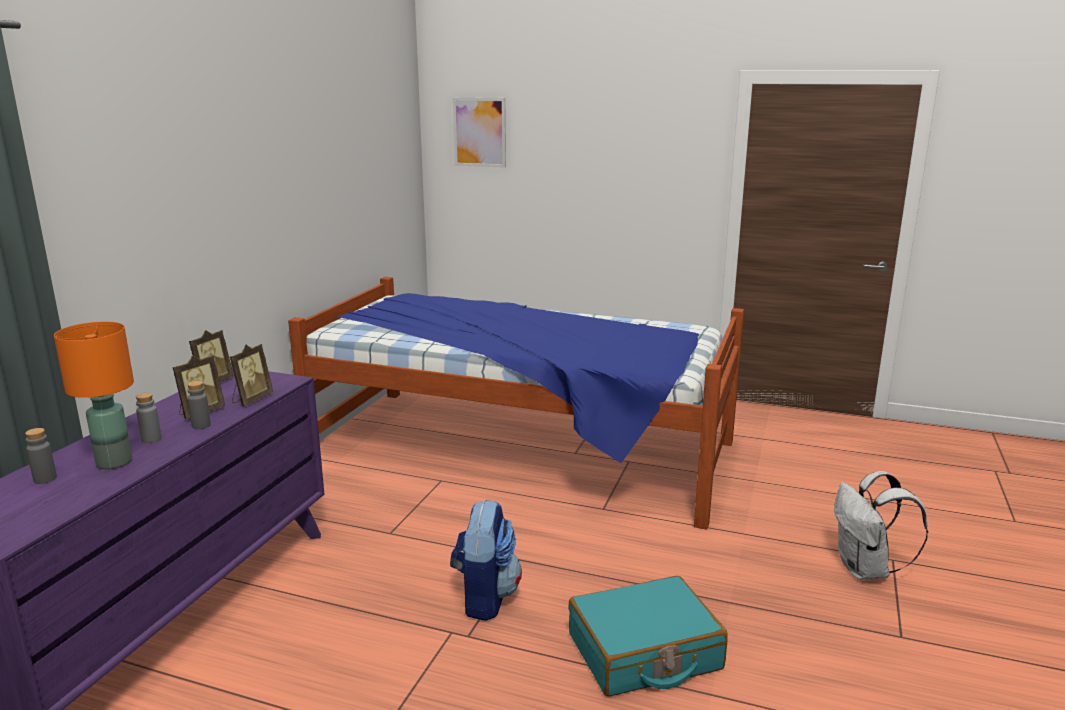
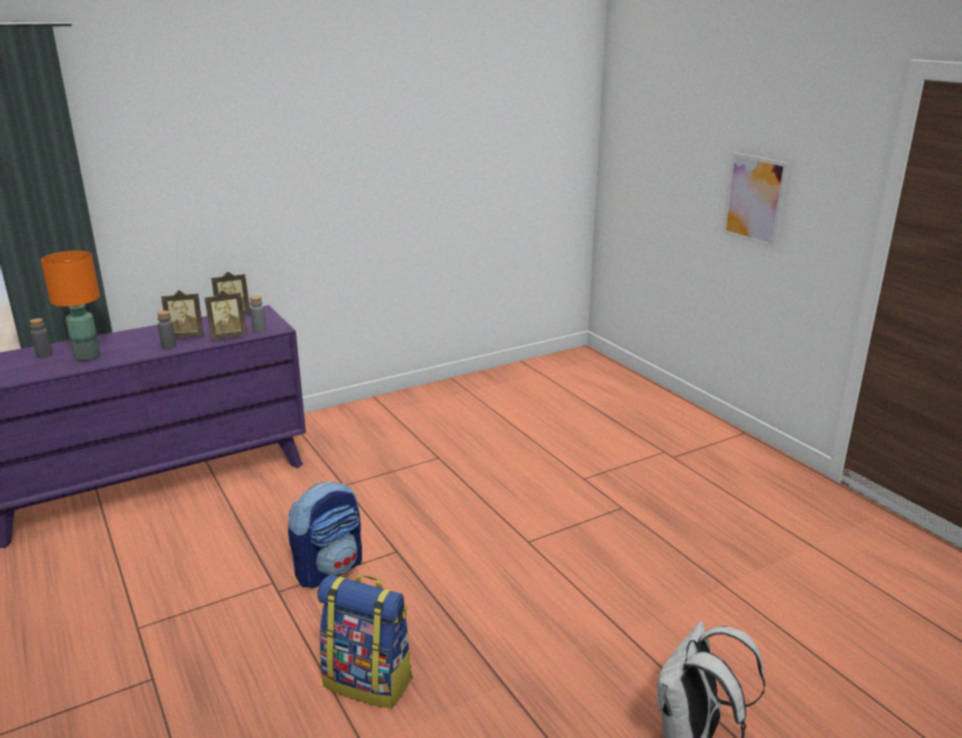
camera: 40 degrees right, 5 degrees up
grey bottle [136,393,161,443] -> grey bottle moved to [250,296,266,333]
bed [288,277,744,530] -> none
picture [453,97,506,168] -> picture moved to [722,152,789,249]
turquoise suitcase [568,576,728,697] -> backpack [318,574,412,708]

